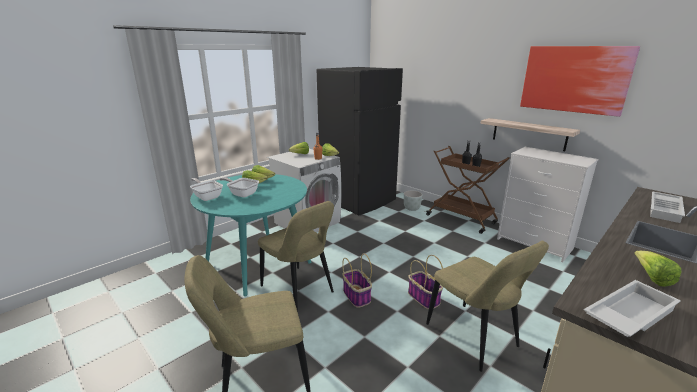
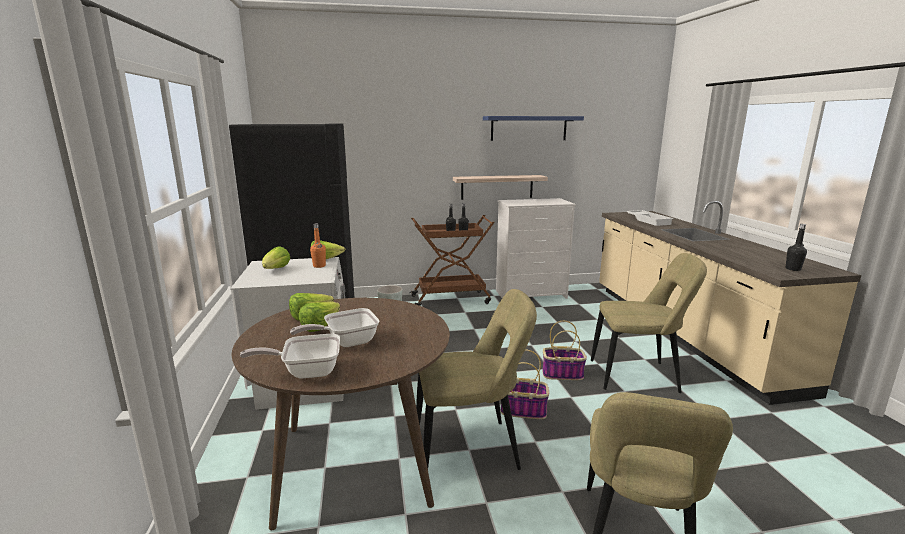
camera: 55 degrees left, 5 degrees down
turquoise dining table [190,174,312,296] -> brown dining table [232,298,450,530]
picture [520,46,640,117] -> blue shelf [483,116,584,141]
white tray [584,280,681,337] -> black bottle [785,224,807,271]
lettuce [634,251,682,287] -> none

